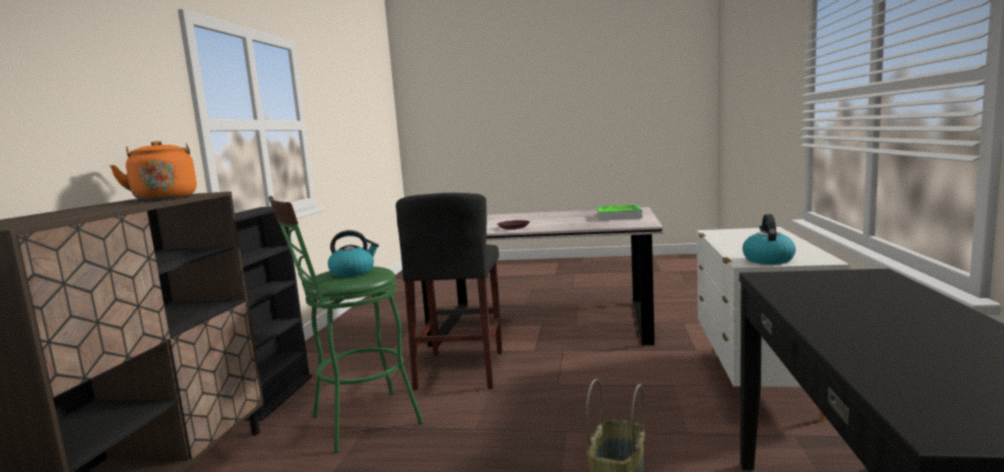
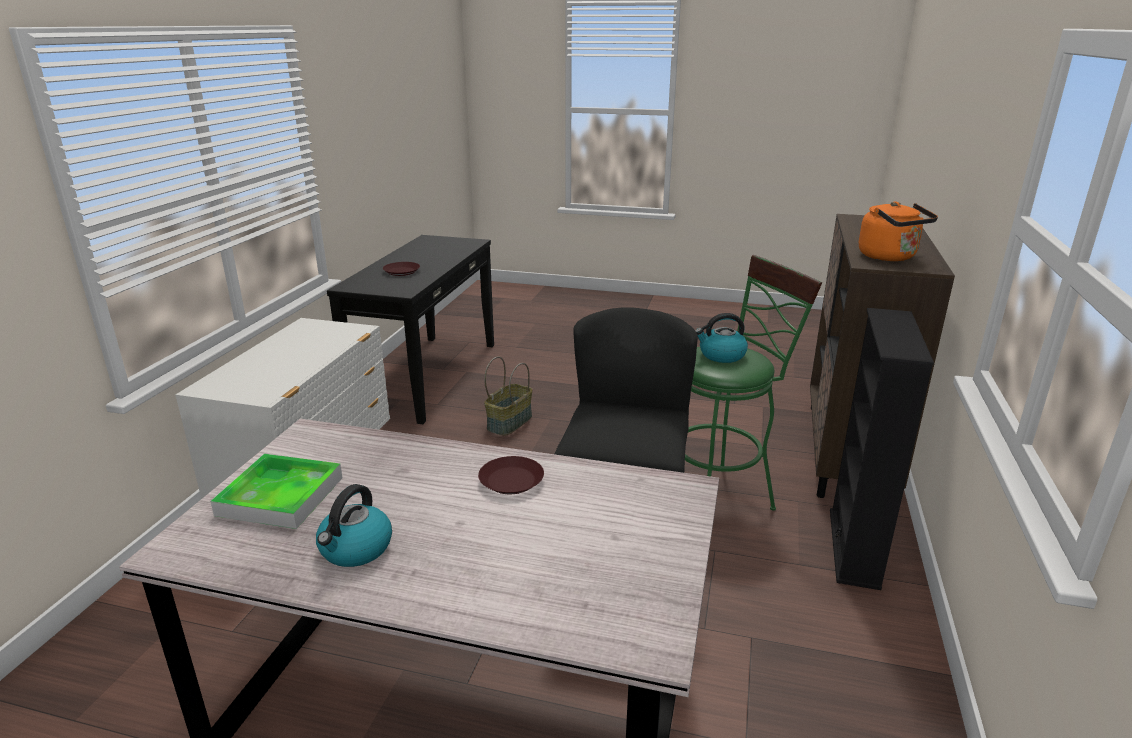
camera: 175 degrees left, 15 degrees up
kettle [743,214,796,264] -> kettle moved to [316,484,392,567]
none -> brown plate [383,262,420,276]

